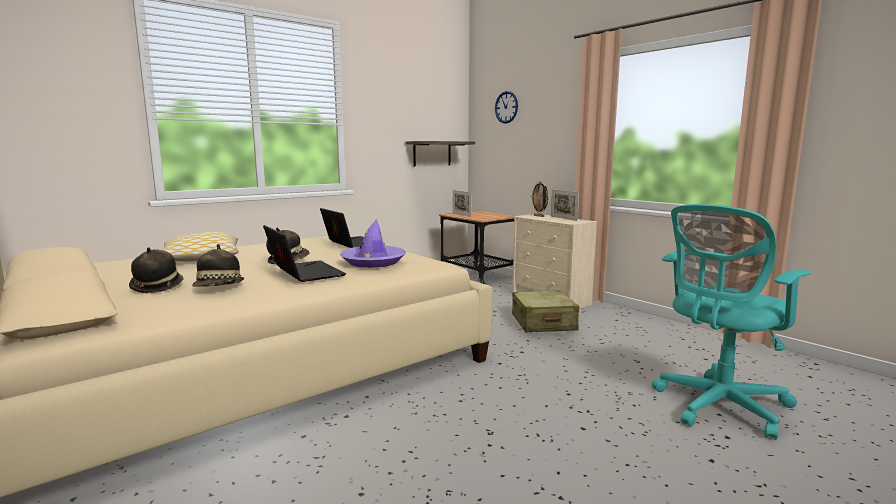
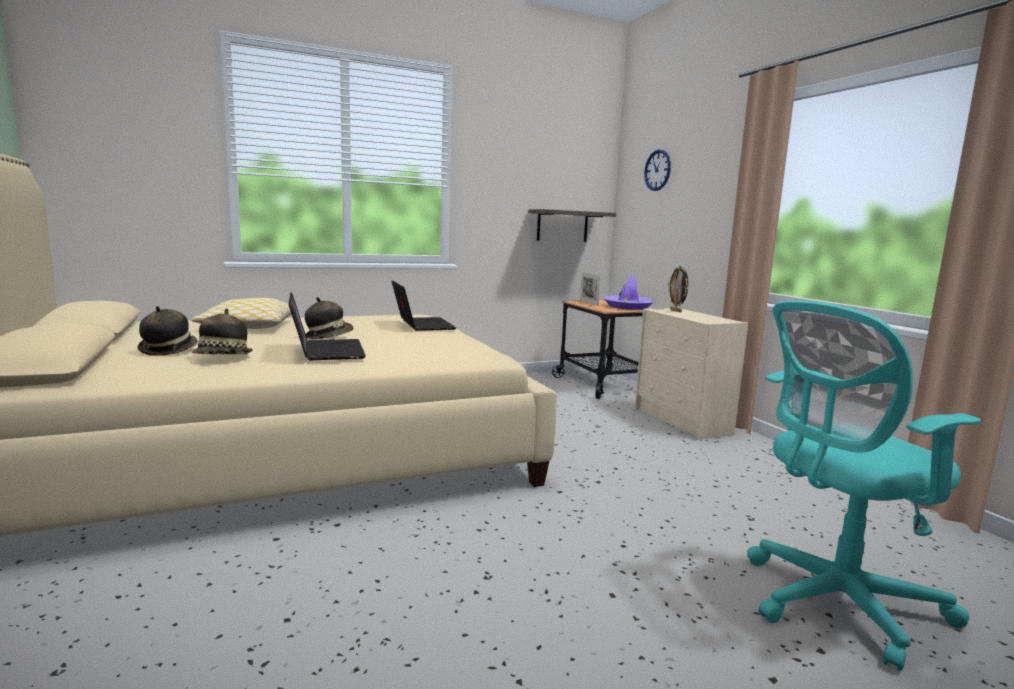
camera: 15 degrees right, 0 degrees up
purple hat [340,219,406,268] -> purple hat moved to [604,274,654,310]
beige suitcase [512,290,579,332] -> none
picture frame [551,189,579,221] -> none

